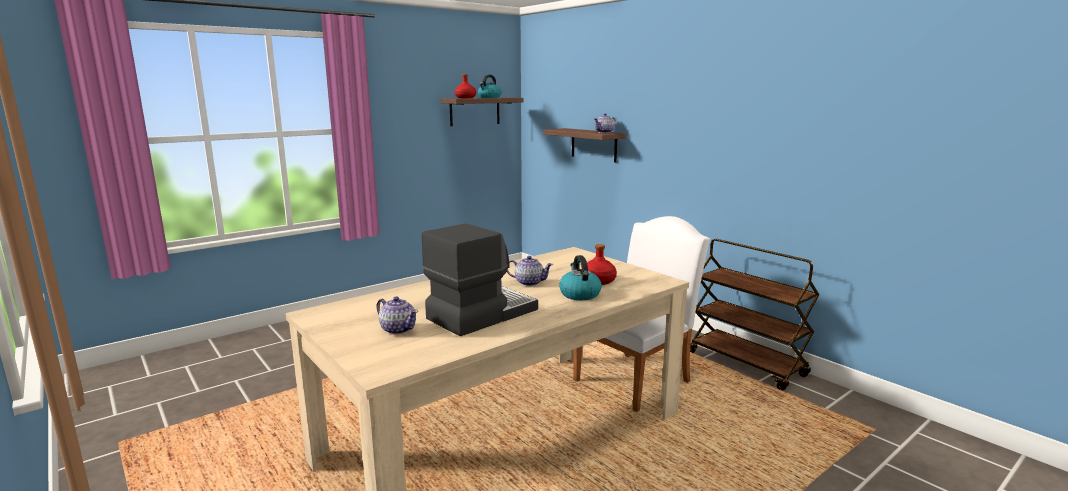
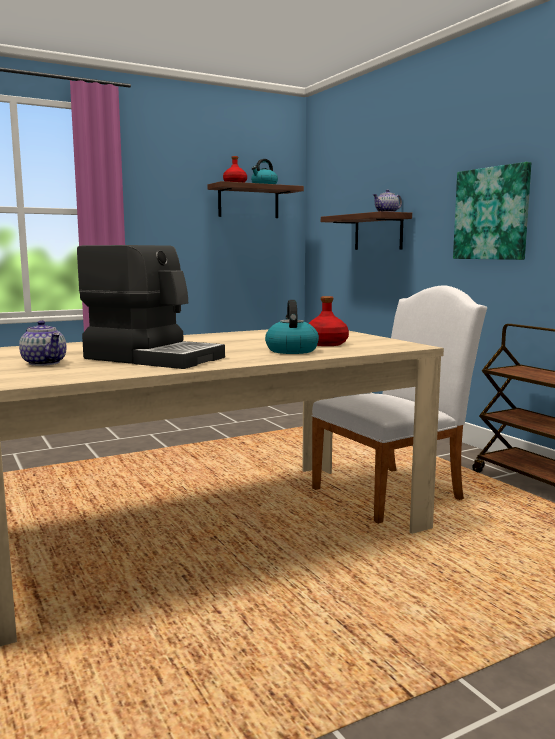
camera: 10 degrees right, 5 degrees down
coffee machine [421,224,538,336] -> coffee machine turned 60 degrees clockwise [77,245,225,369]
teapot [507,256,553,286] -> none
none -> picture [453,162,531,260]

